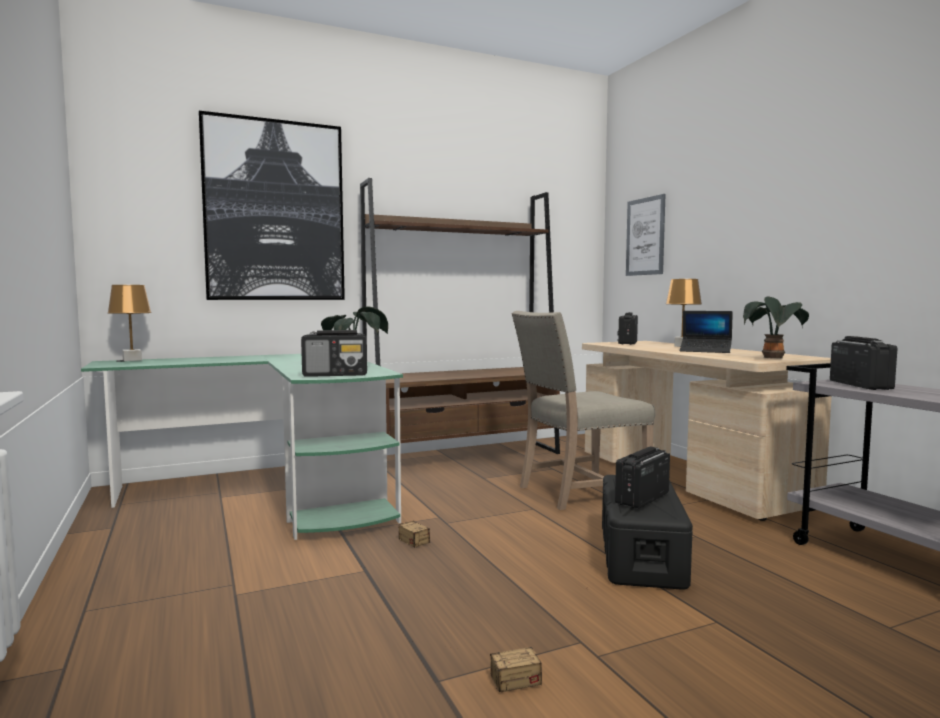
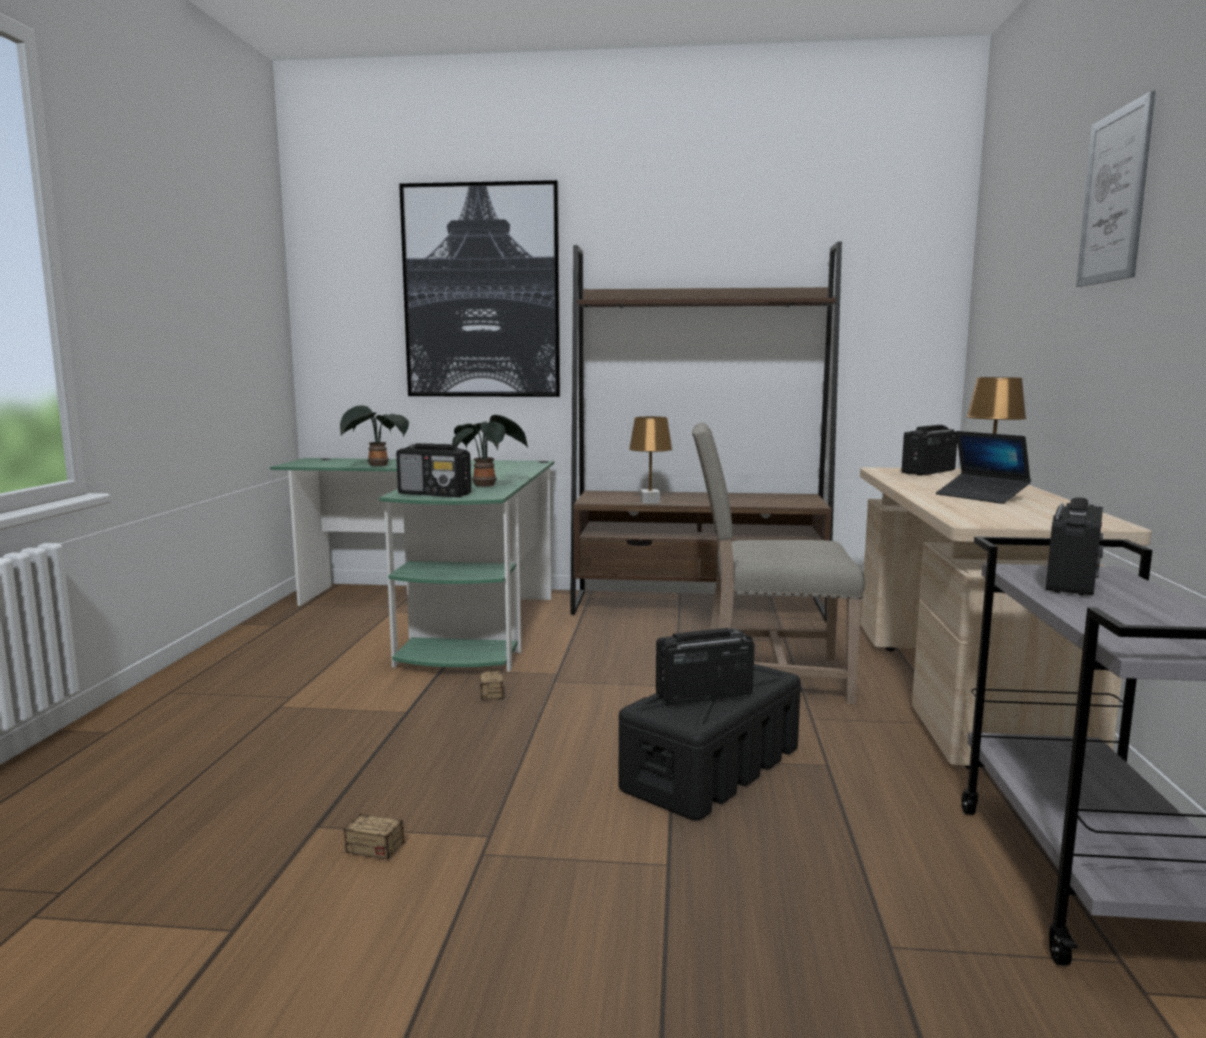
camera: 30 degrees right, 5 degrees up
brown table lamp [107,285,152,361] -> brown table lamp moved to [629,416,673,504]
picture [626,194,666,276] -> picture moved to [1076,91,1155,287]
potted plant [743,297,809,359] -> potted plant moved to [340,405,409,466]

